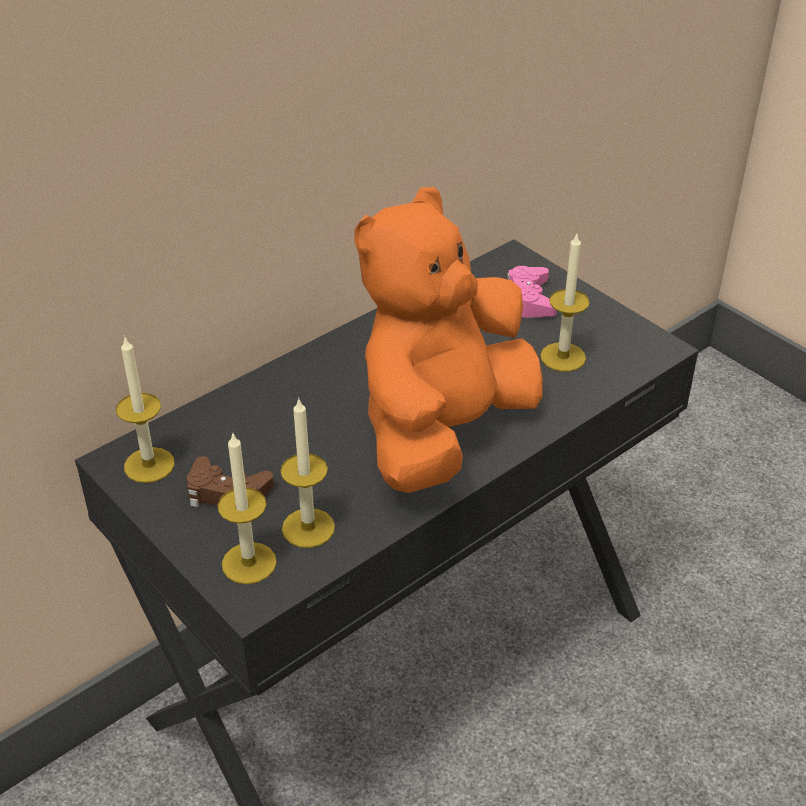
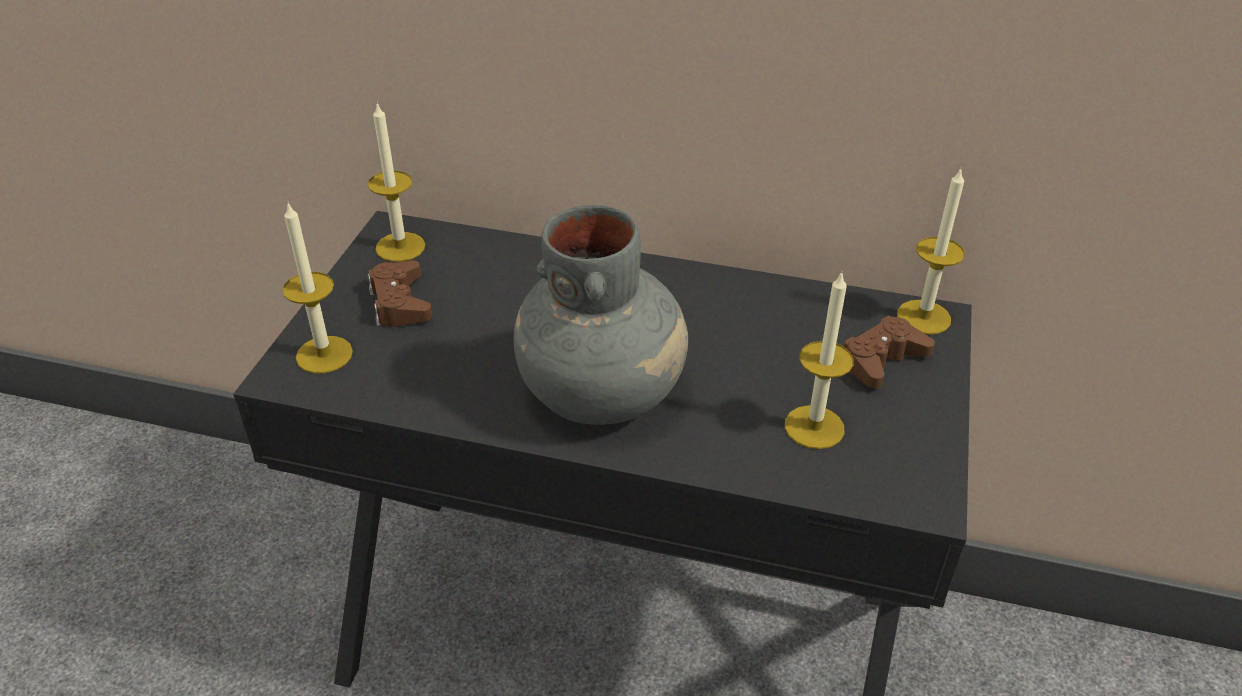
camera: 55 degrees right, 0 degrees up
candle [280,397,335,548] -> candle moved to [897,169,965,335]
orange plush toy [355,187,543,493] -> grey vase [514,205,688,425]
pink game controller [507,266,557,318] -> brown game controller [843,316,935,389]

